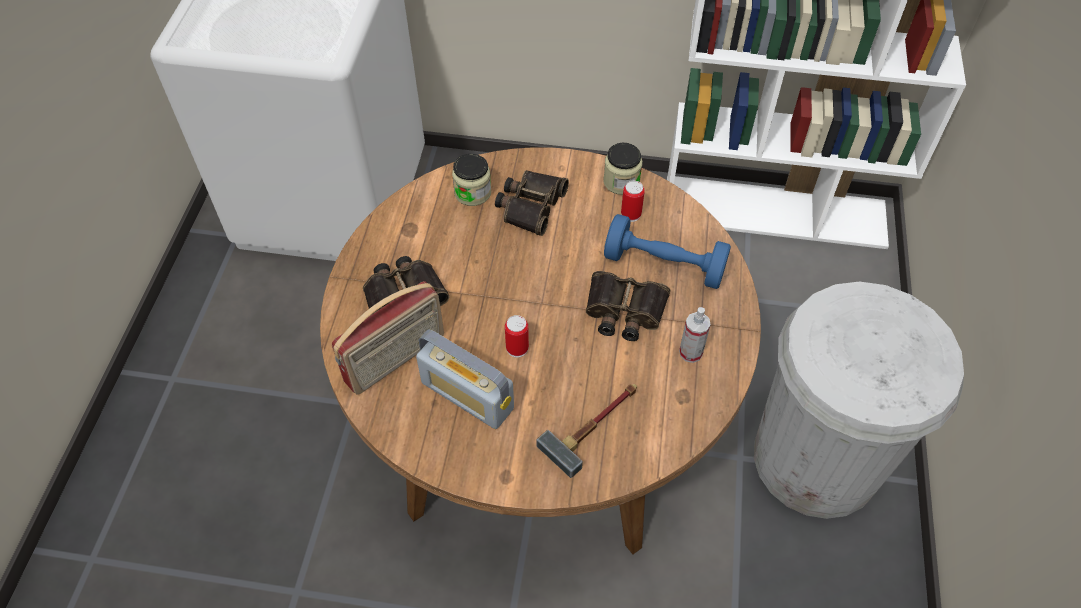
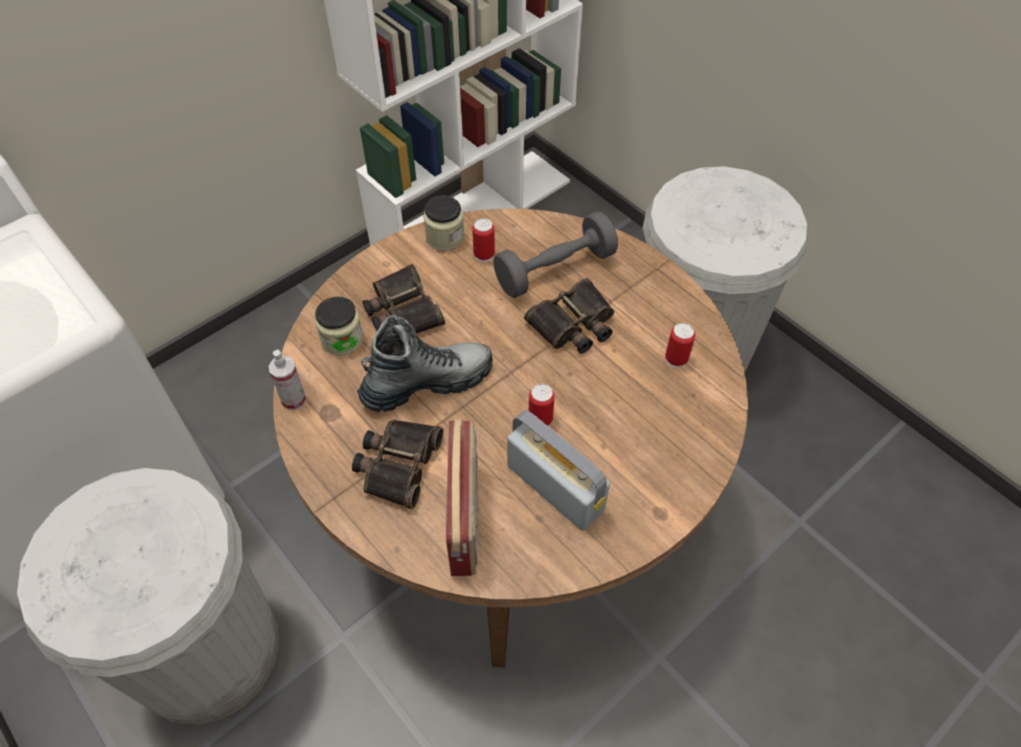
camera: 50 degrees left, 0 degrees up
radio [416,329,514,429] -> radio turned 120 degrees counterclockwise [507,410,610,531]
hammer [536,384,637,478] -> none
blue dumbbell [604,214,731,289] -> grey dumbbell [493,211,618,298]
spray bottle [679,307,711,363] -> spray bottle moved to [269,350,306,410]
none -> white trash can [17,468,279,725]
none -> boot [357,315,493,412]
none -> can [665,323,695,368]

